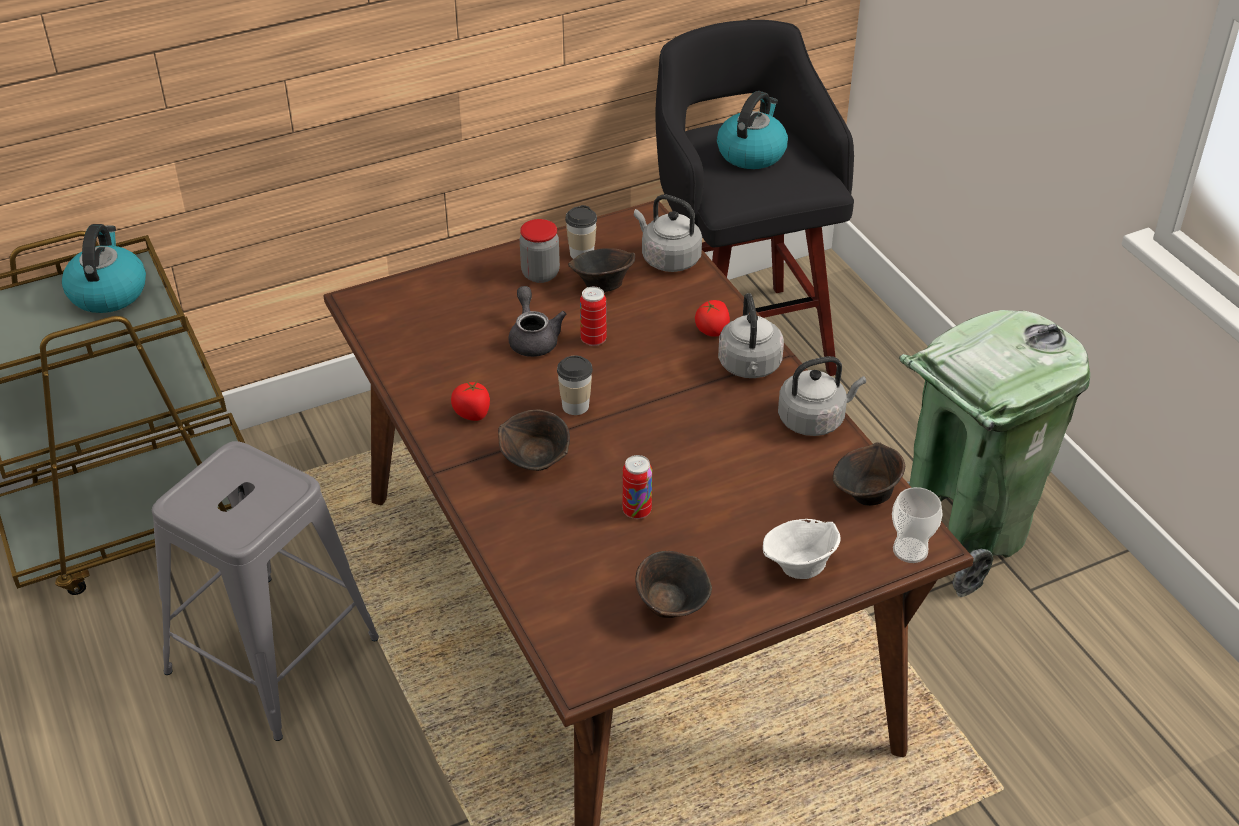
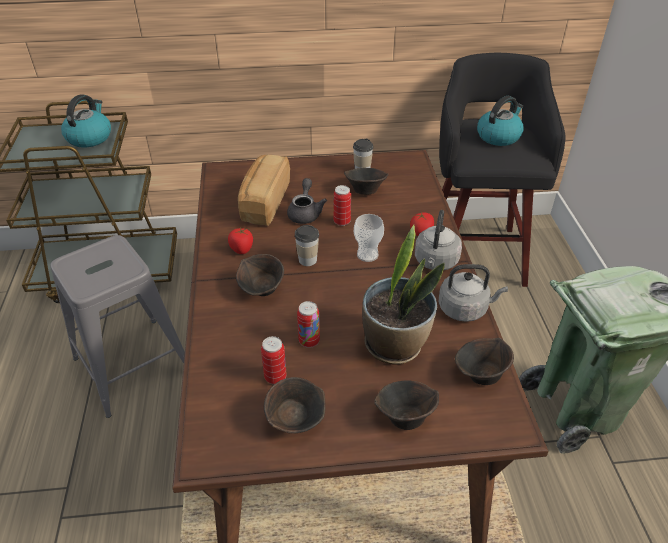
camera: 20 degrees right, 0 degrees up
jar [520,219,560,283] -> none
grey kettle [634,194,702,272] -> none
white bowl [763,519,841,579] -> brown bowl [374,380,439,430]
cup [892,487,943,563] -> cup moved to [354,214,384,262]
none -> bread [238,155,290,226]
none -> can [261,336,287,384]
none -> potted plant [362,225,445,365]

